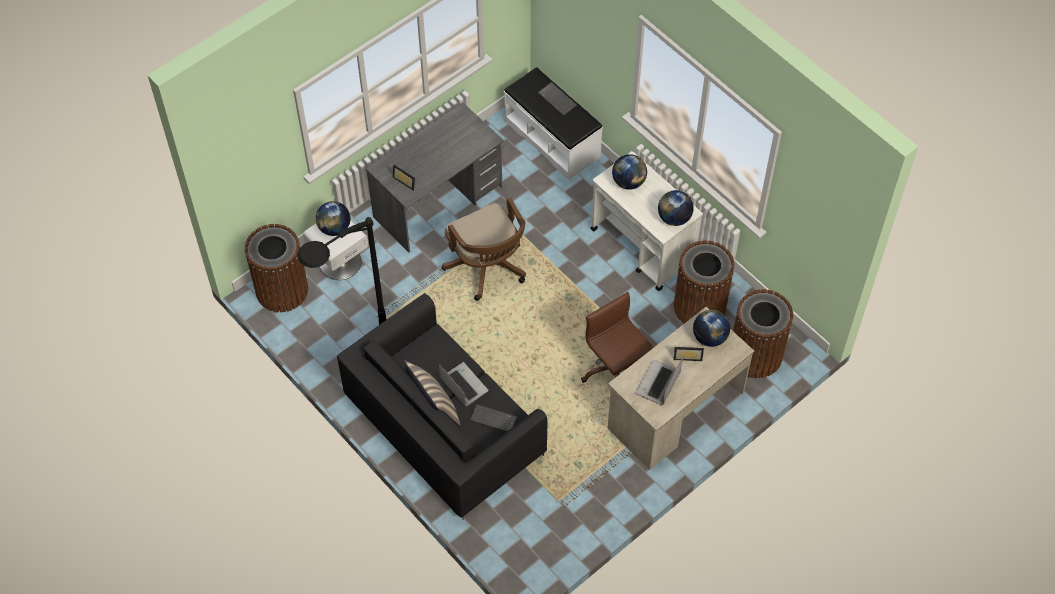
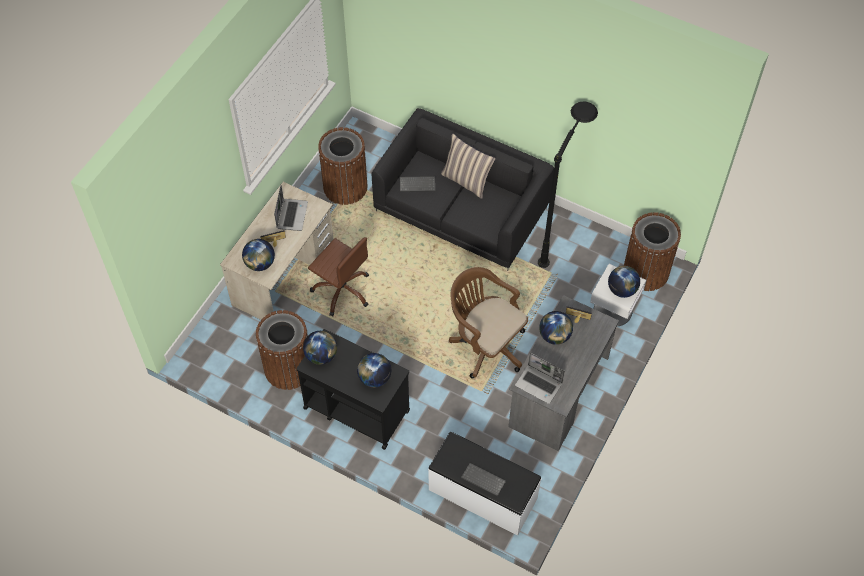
camera: 160 degrees right, 0 degrees up
laptop [439,362,489,407] -> laptop moved to [515,353,565,404]
white cart [590,151,703,291] -> black cart [296,329,410,450]
brown trash can [733,289,793,378] -> brown trash can moved to [318,127,368,205]
none -> globe [539,311,573,345]

